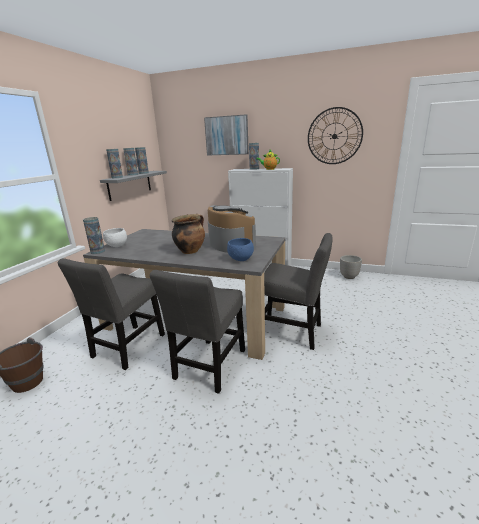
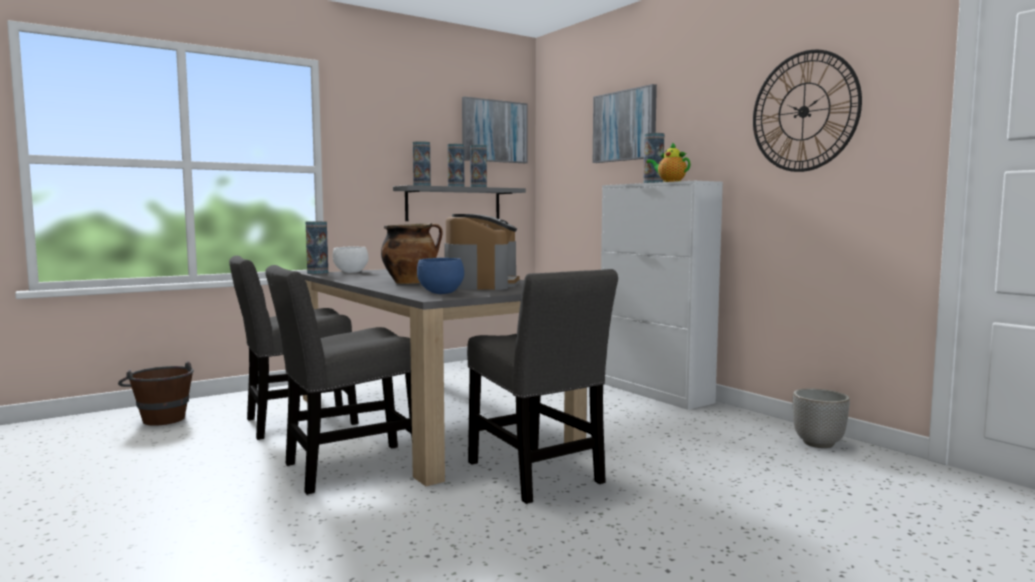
camera: 35 degrees right, 15 degrees down
none -> picture [462,96,528,163]

